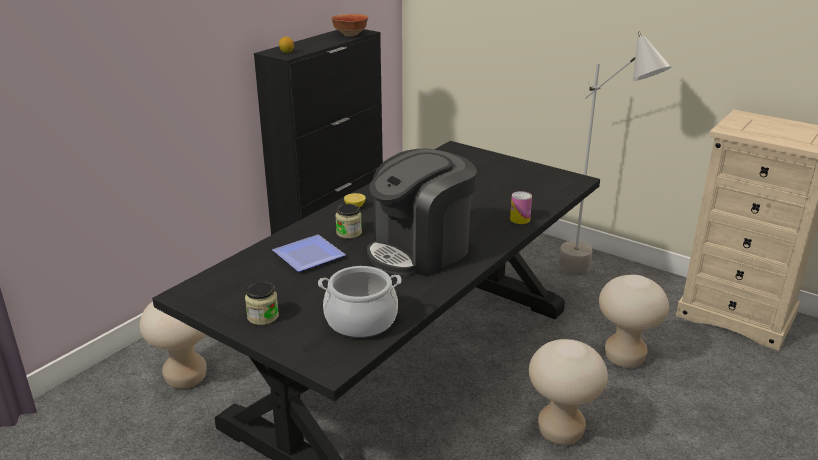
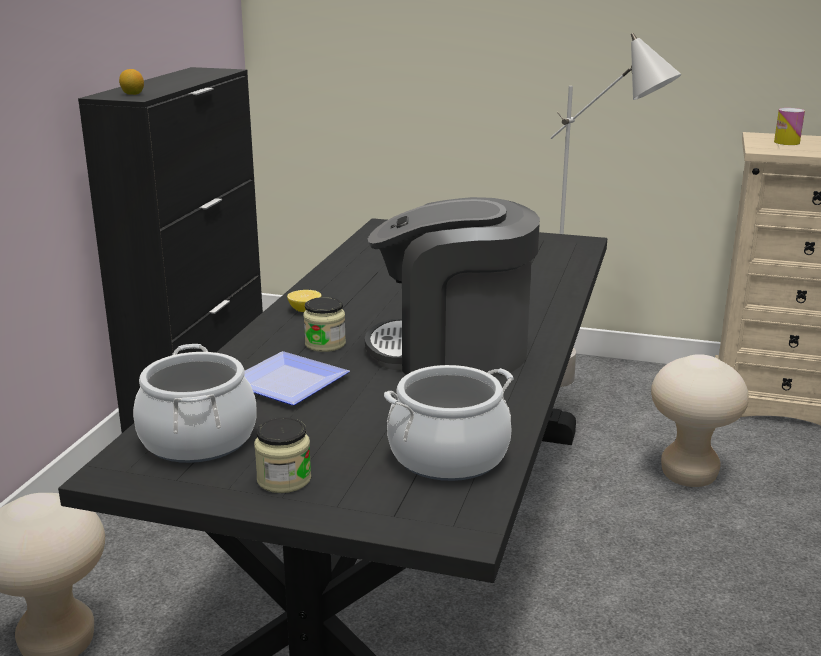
camera: 20 degrees left, 5 degrees down
bowl [331,14,368,36] -> none
coffee machine [367,149,477,277] -> coffee machine turned 60 degrees clockwise [365,197,540,376]
can [510,191,532,224] -> can moved to [774,108,805,145]
beige stool [529,339,608,445] -> none
none -> cooking pot [133,344,257,463]

